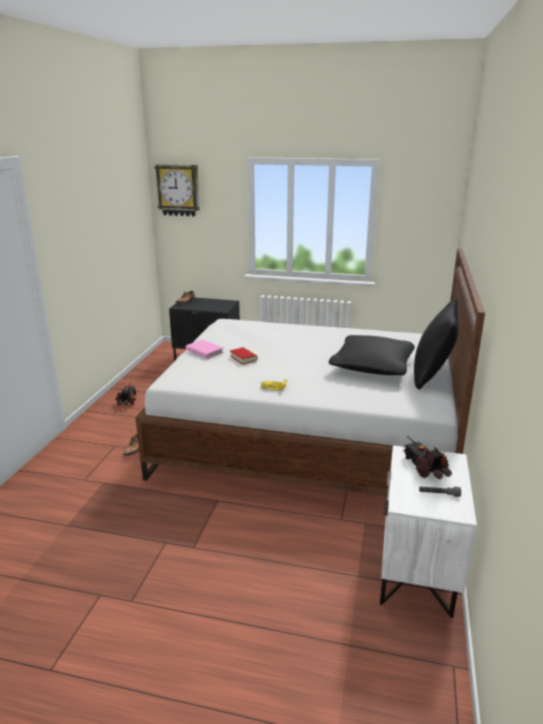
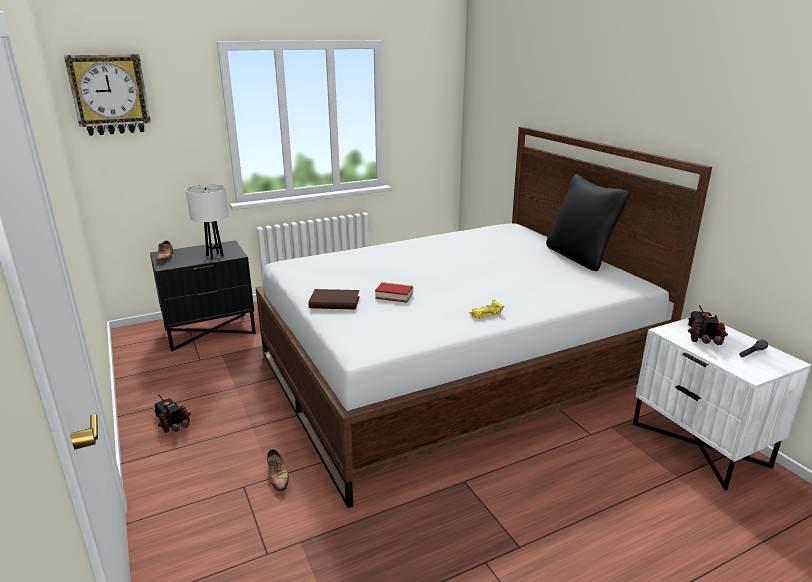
camera: 40 degrees left, 0 degrees up
pink book [186,340,224,359] -> brown book [308,289,360,309]
black pillow [329,335,415,375] -> none
toy truck [403,436,452,479] -> toy truck turned 75 degrees clockwise [688,305,728,345]
none -> white table lamp [186,184,229,259]

